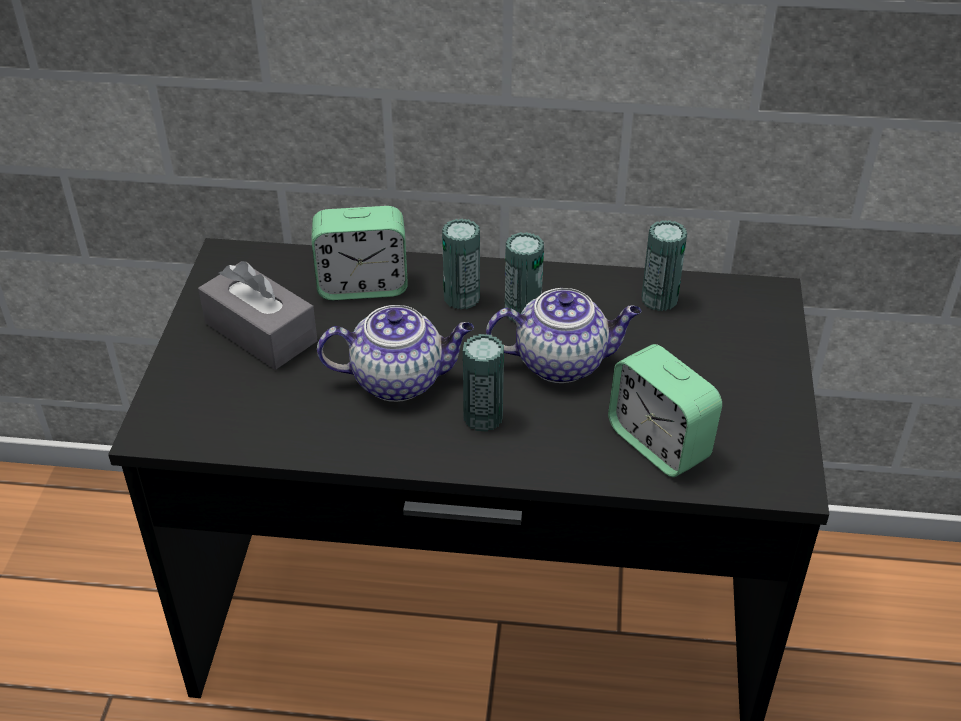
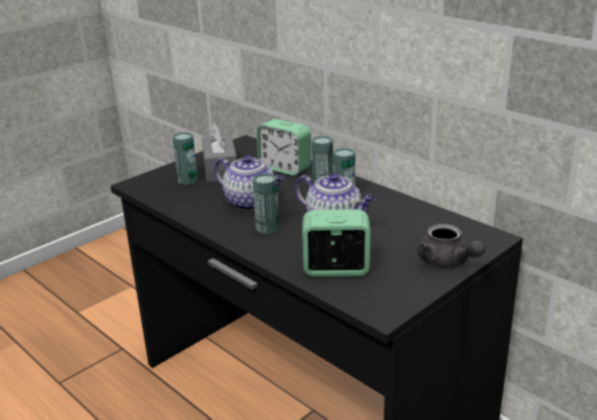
camera: 40 degrees right, 15 degrees down
alarm clock [608,344,722,477] -> alarm clock turned 90 degrees clockwise [302,209,371,277]
can [641,220,687,311] -> can moved to [173,132,198,185]
none -> grey teapot [418,224,485,268]

